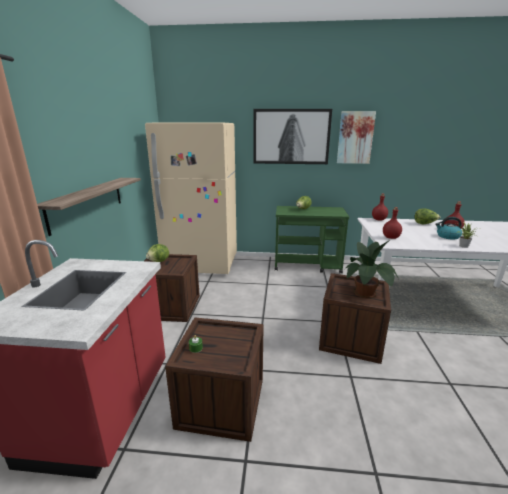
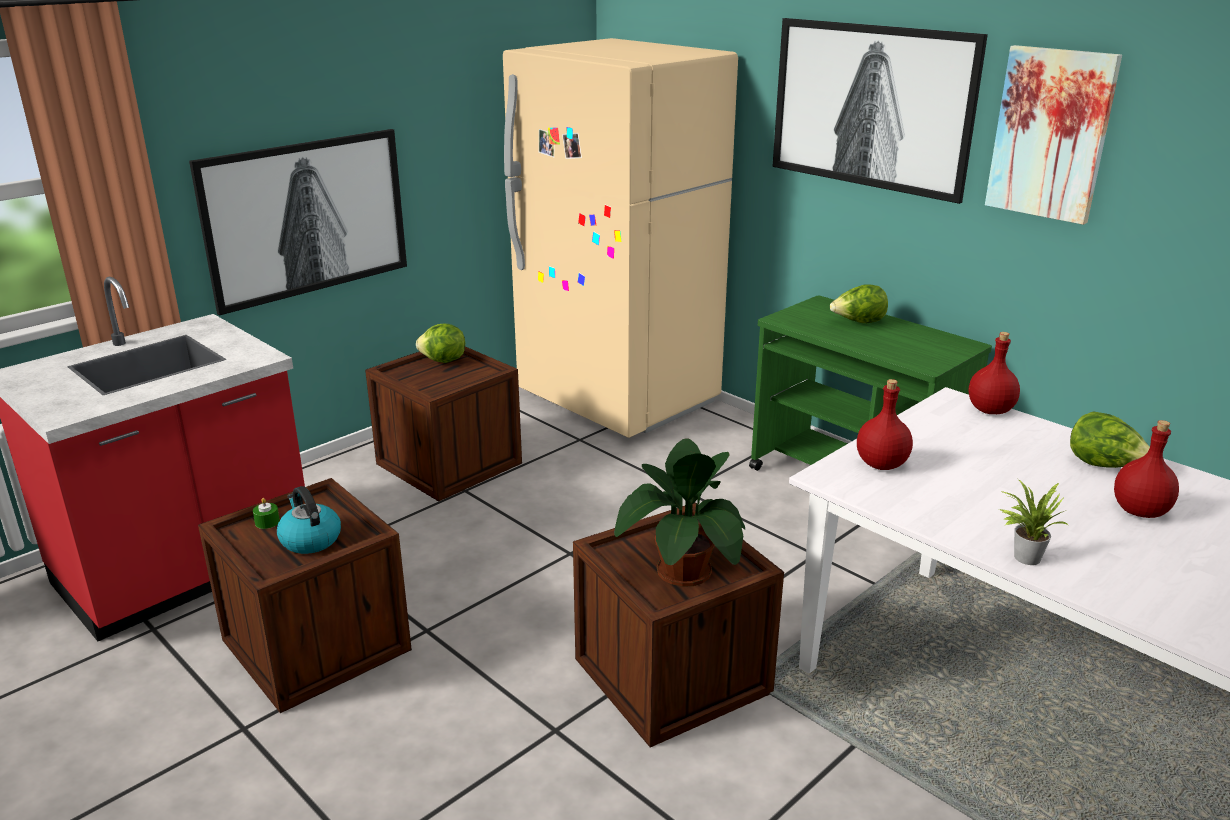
camera: 40 degrees right, 5 degrees up
shelf [37,178,141,236] -> picture [189,129,407,316]
kettle [435,217,462,240] -> kettle moved to [277,486,341,554]

